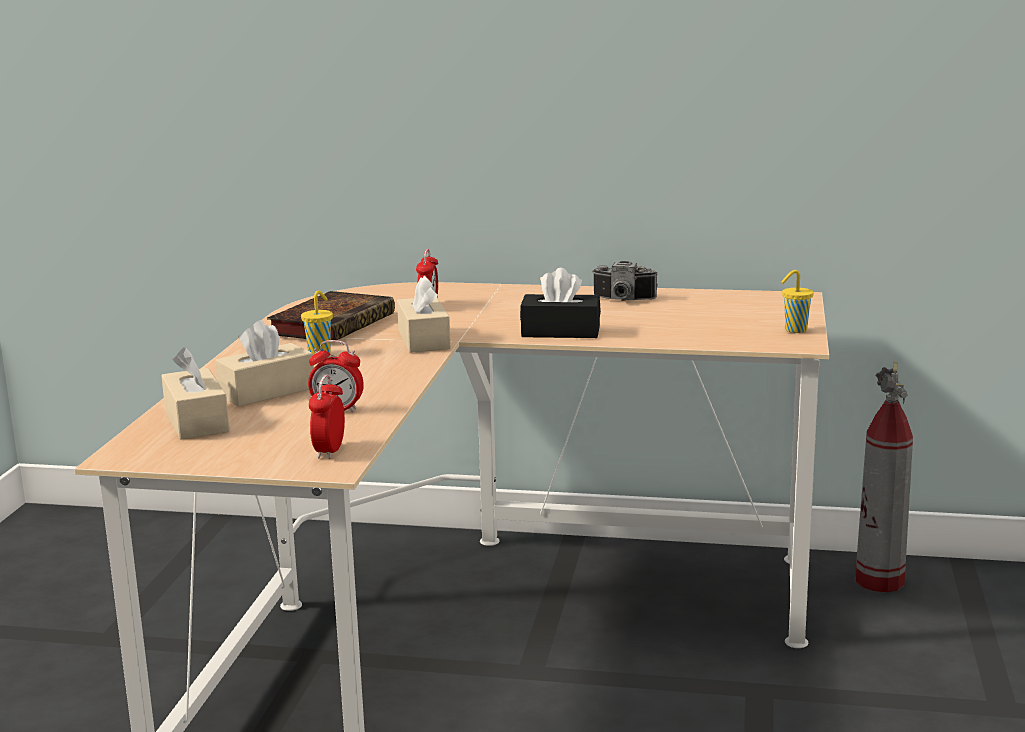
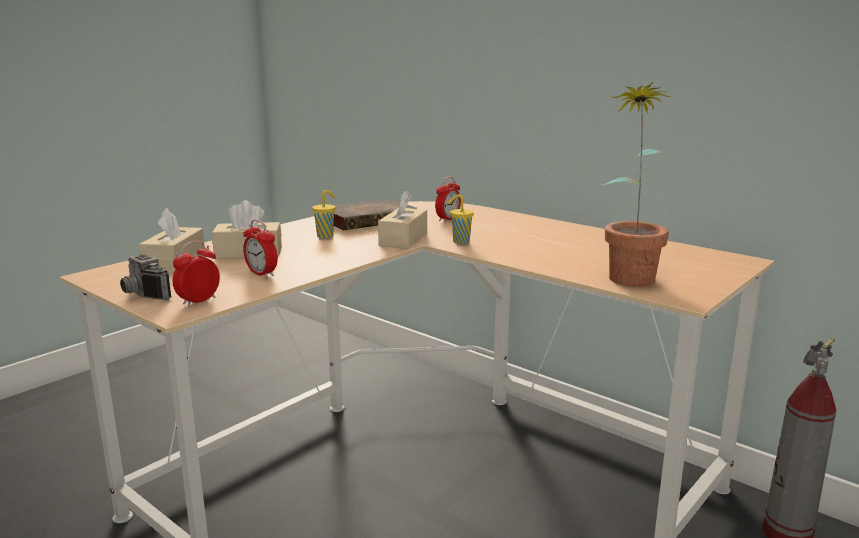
camera: 30 degrees right, 0 degrees up
black tissue box [520,268,601,338] -> none
camera [593,261,658,301] -> camera moved to [120,254,172,300]
yellow cup [781,270,814,333] -> yellow cup moved to [448,194,474,244]
none -> potted plant [603,82,673,287]

